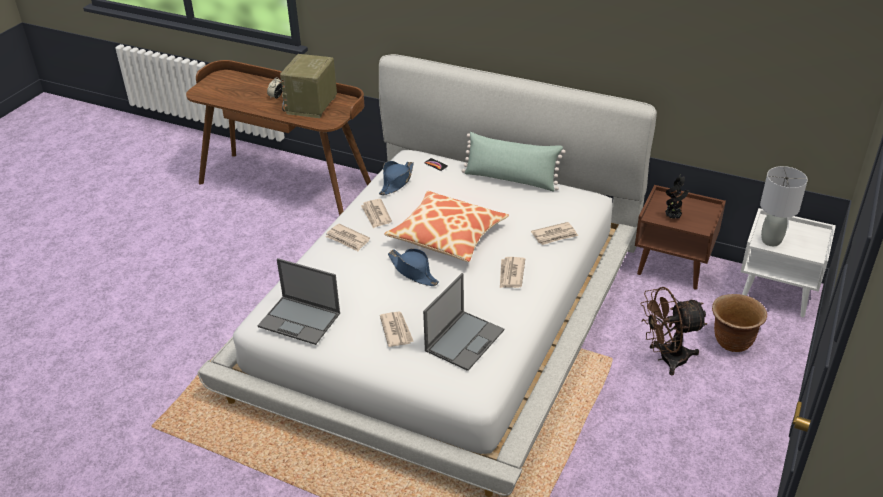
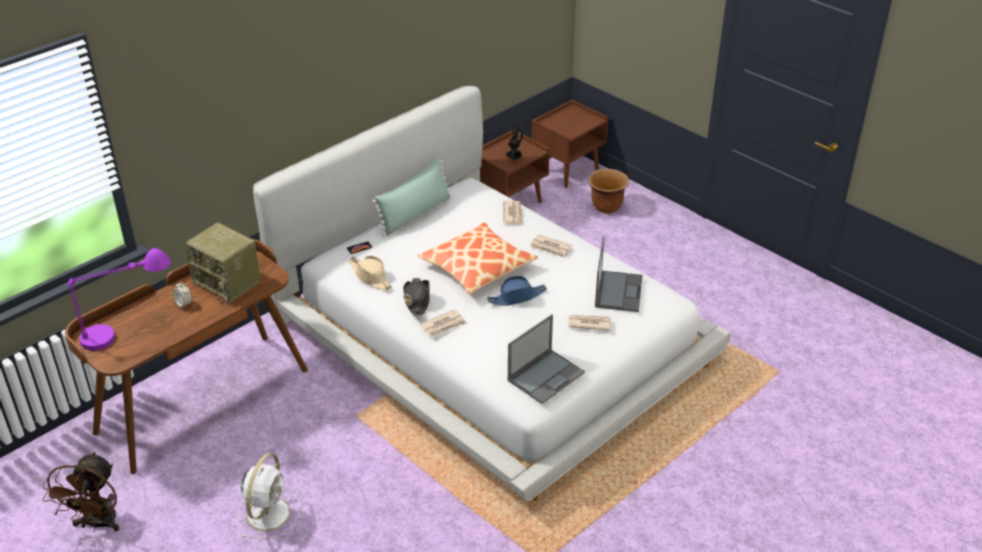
camera: 70 degrees left, 0 degrees up
newspaper [361,199,392,229] -> black hat [403,278,430,316]
blue hat [379,161,414,195] -> beige hat [349,256,392,290]
laptop [423,273,504,371] -> laptop turned 45 degrees clockwise [595,236,643,312]
brown fan [640,287,708,375] -> brown fan moved to [42,451,120,532]
white nightstand [741,208,836,317] -> brown nightstand [531,100,608,188]
grey table lamp [760,166,808,246] -> none
none -> purple table lamp [68,248,171,351]
none -> white fan [238,453,301,539]

